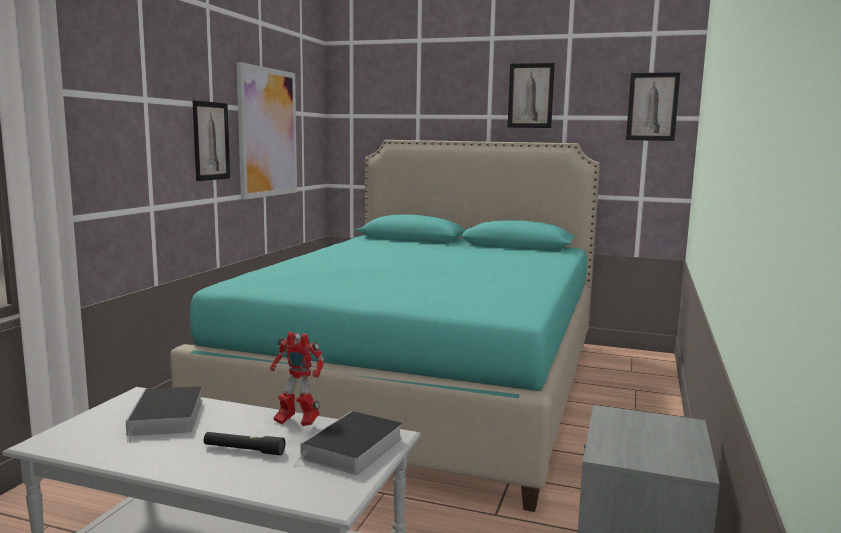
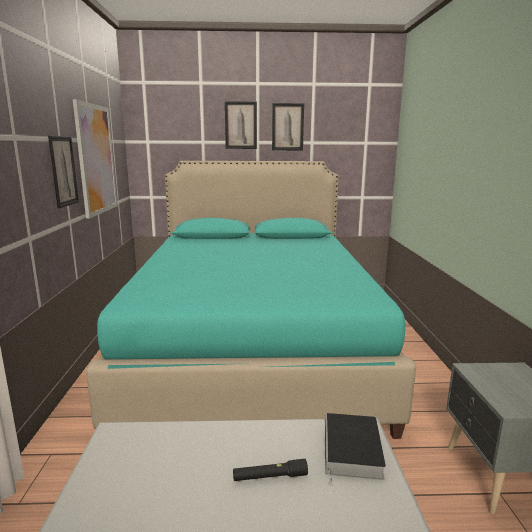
camera: 20 degrees left, 5 degrees up
book [126,386,203,443] -> none
toy robot [270,332,324,426] -> none
picture [626,72,680,141] -> picture moved to [225,101,257,149]

